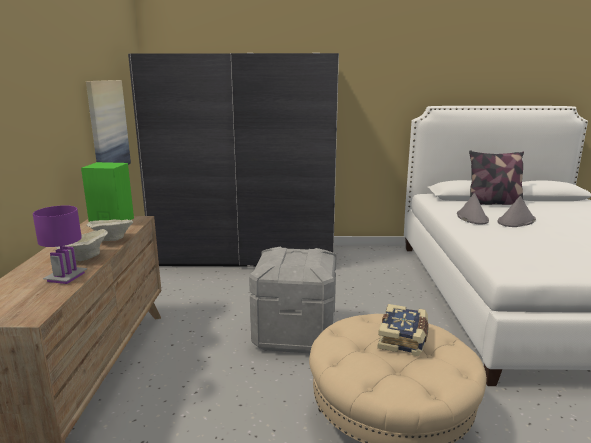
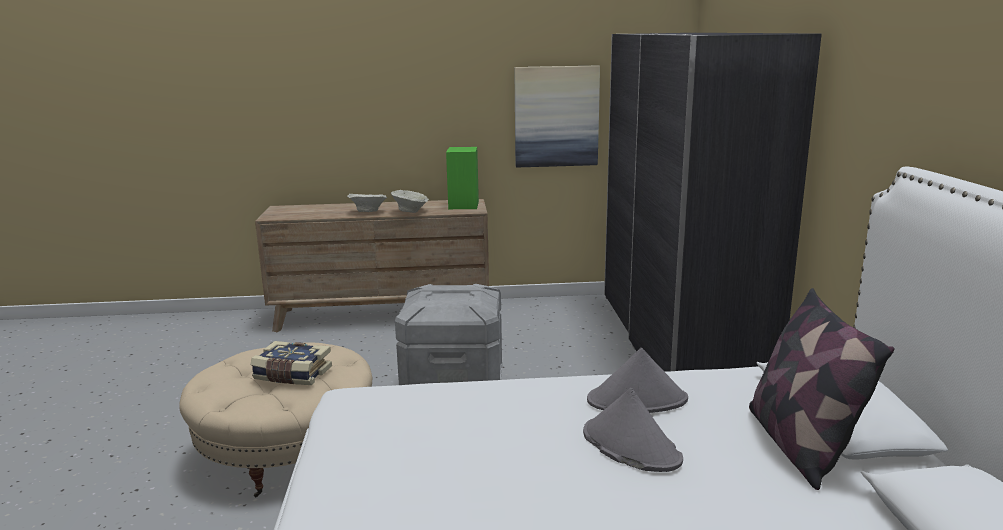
camera: 85 degrees right, 0 degrees up
purple table lamp [33,206,87,284] -> none

